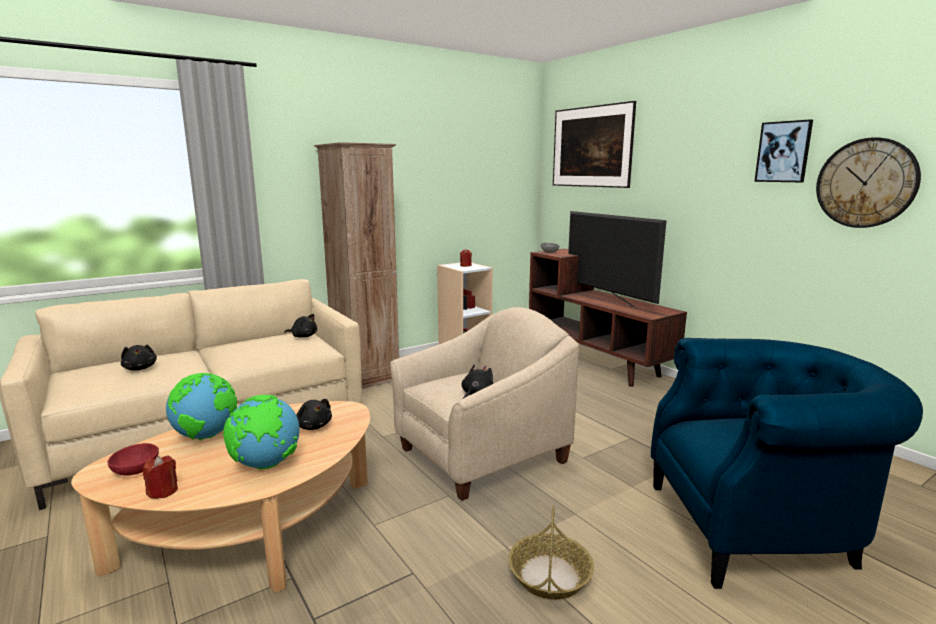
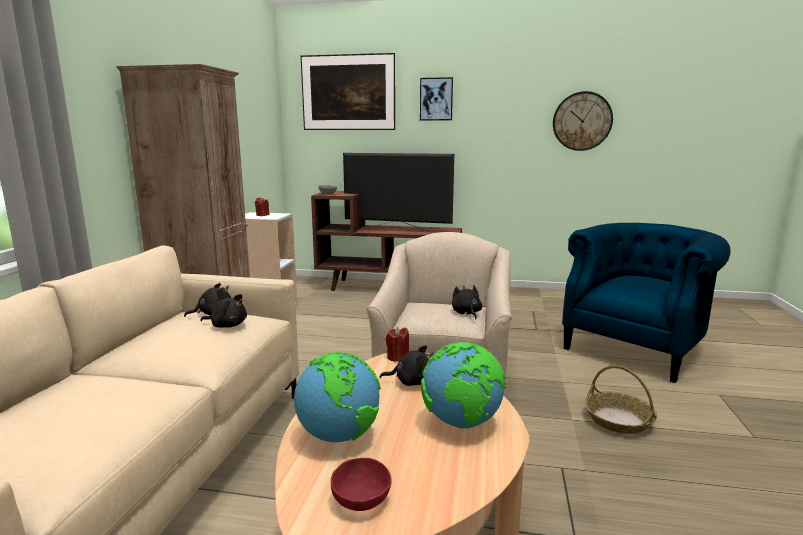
camera: 45 degrees left, 0 degrees up
black plush toy [121,344,157,370] -> black plush toy moved to [201,294,247,328]
red candle [143,455,178,499] -> red candle moved to [386,327,409,362]
picture [754,119,813,182] -> picture moved to [420,77,453,121]

